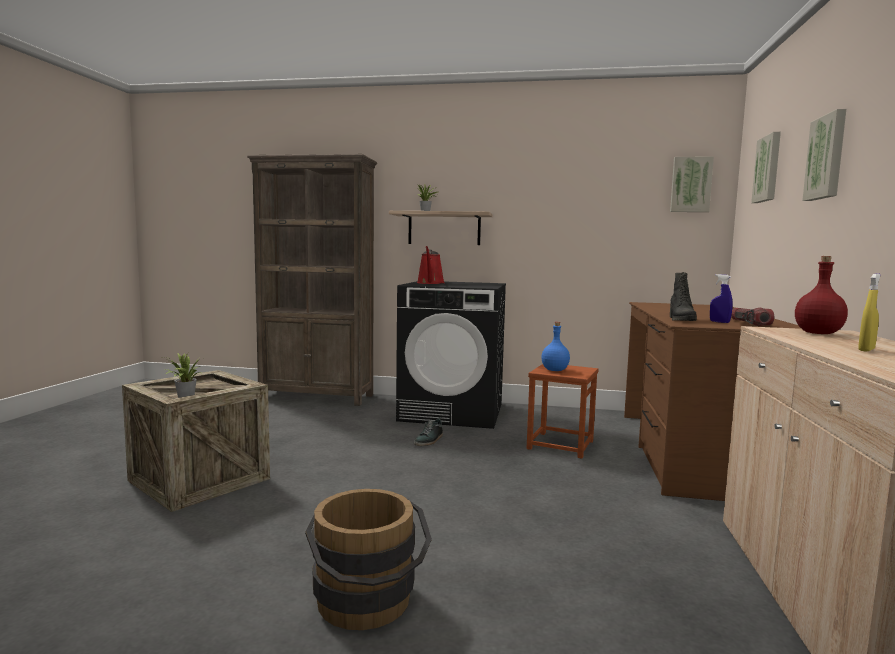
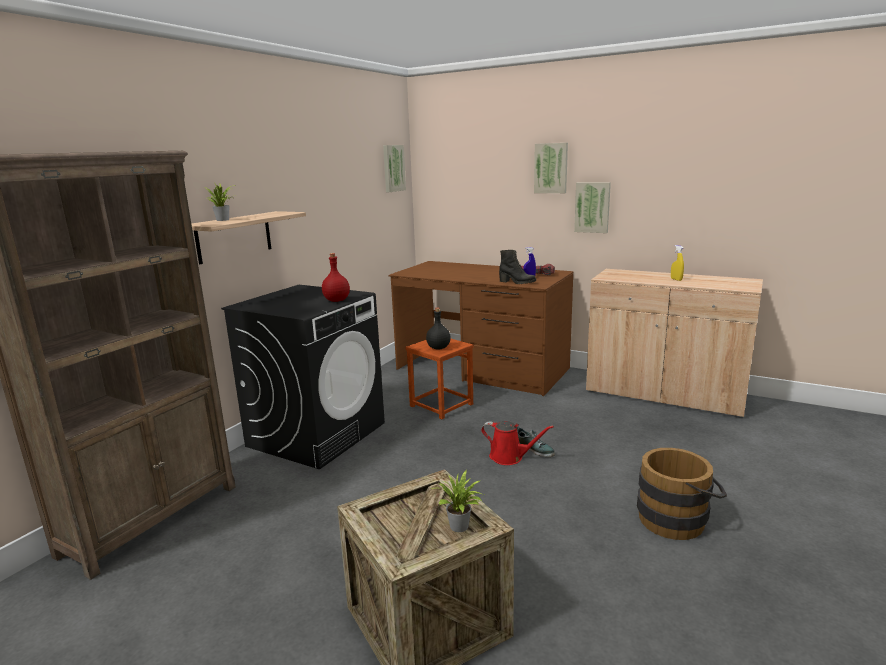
camera: 70 degrees left, 10 degrees up
shoe [414,417,443,446] -> shoe moved to [517,426,555,457]
red watering can [417,246,445,284] -> red watering can moved to [481,421,554,465]
blue bottle [541,322,570,371] -> black bottle [426,308,451,350]
picture [751,132,781,203] -> picture moved to [574,182,611,233]
red bottle [795,256,848,334] -> red bottle moved to [322,253,350,302]

